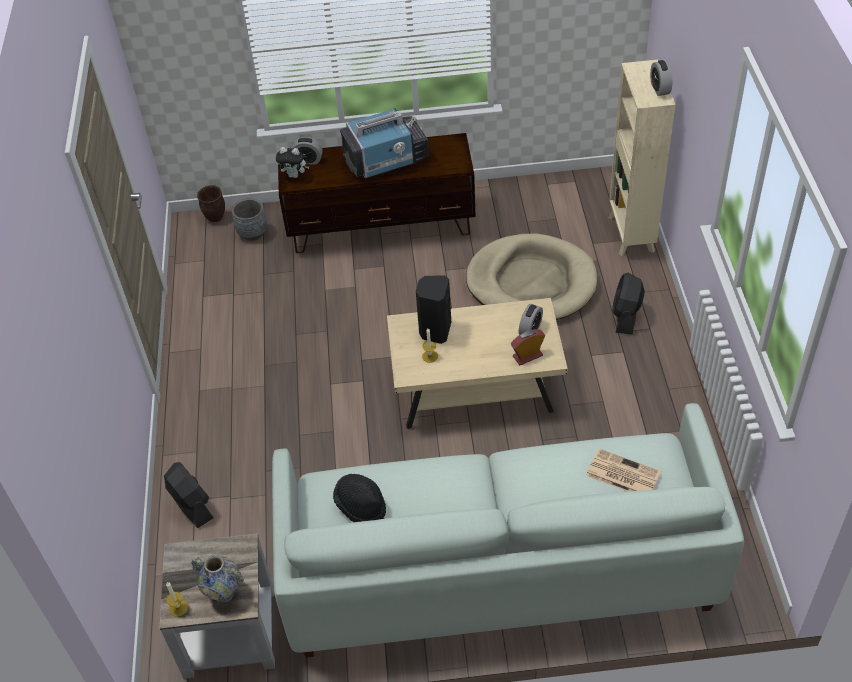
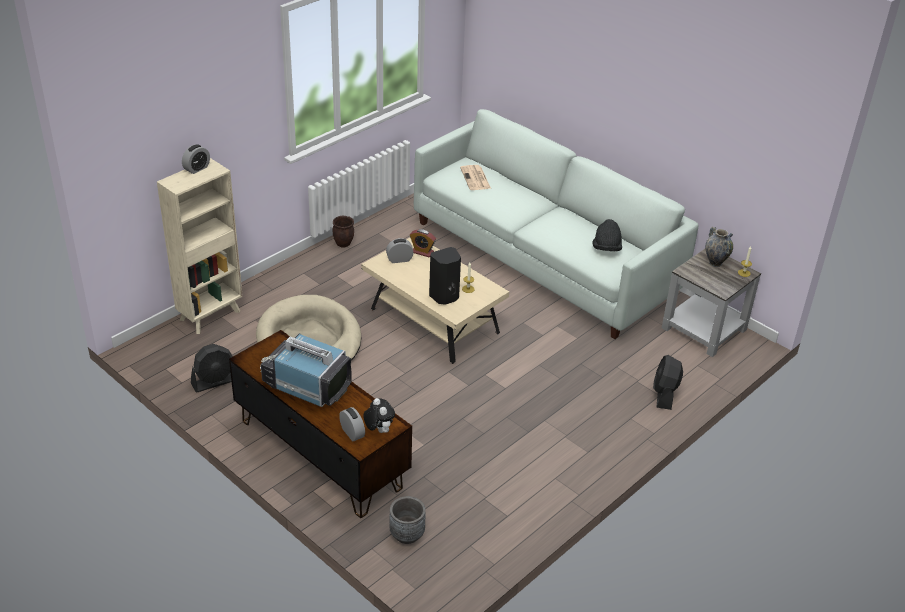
camera: 135 degrees left, 10 degrees down
brown planter [197,185,225,222] -> brown planter moved to [333,216,354,248]
black fan [612,273,645,335] -> black fan moved to [191,344,233,392]

